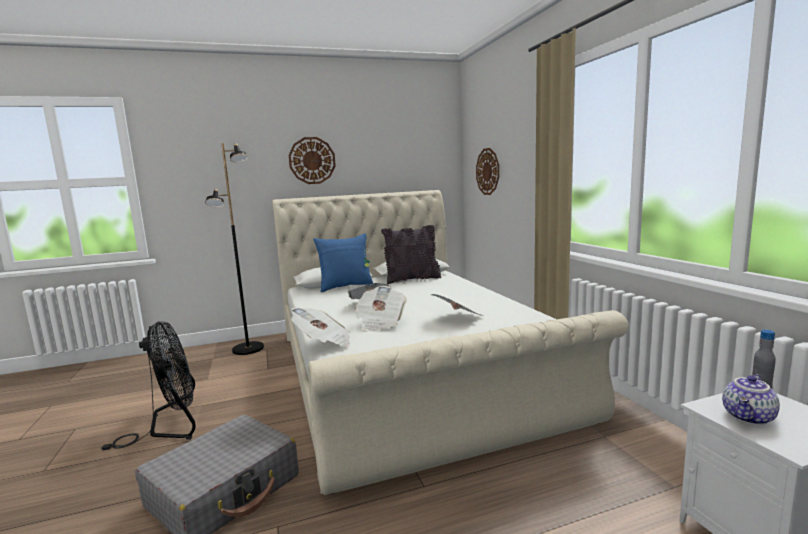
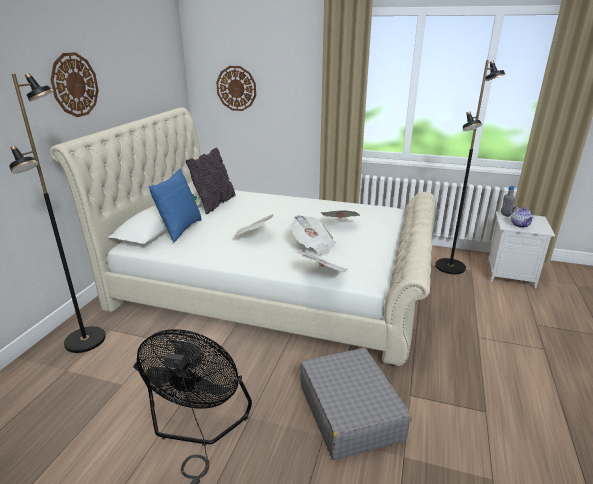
camera: 55 degrees left, 15 degrees up
none -> black floor lamp [435,60,505,274]

